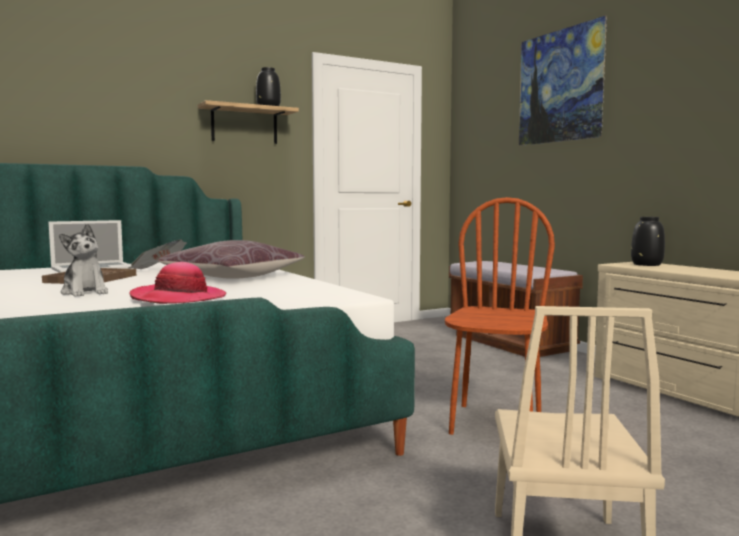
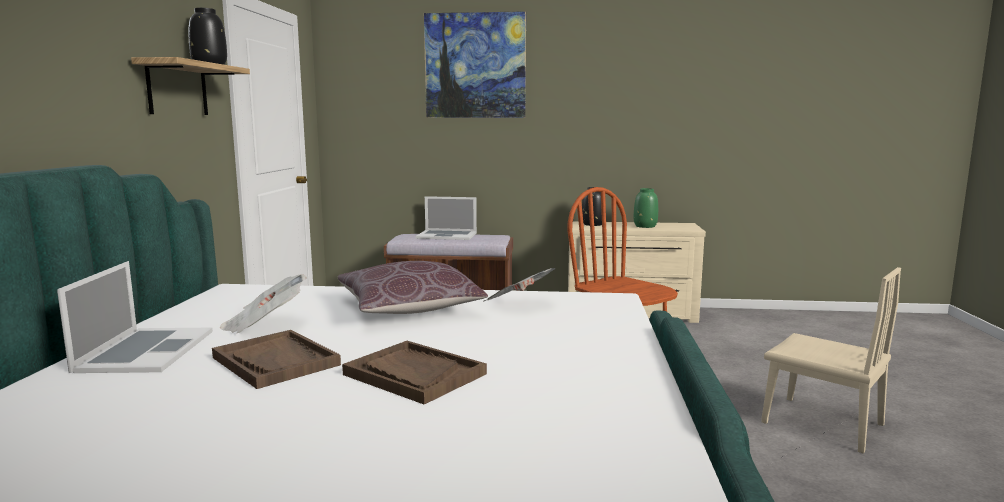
camera: 55 degrees left, 5 degrees up
plush toy [59,224,108,297] -> brown tray [342,341,487,404]
hat [129,262,226,304] -> none
none -> laptop [415,196,477,240]
none -> newspaper [483,268,555,302]
none -> green vase [634,188,658,228]

